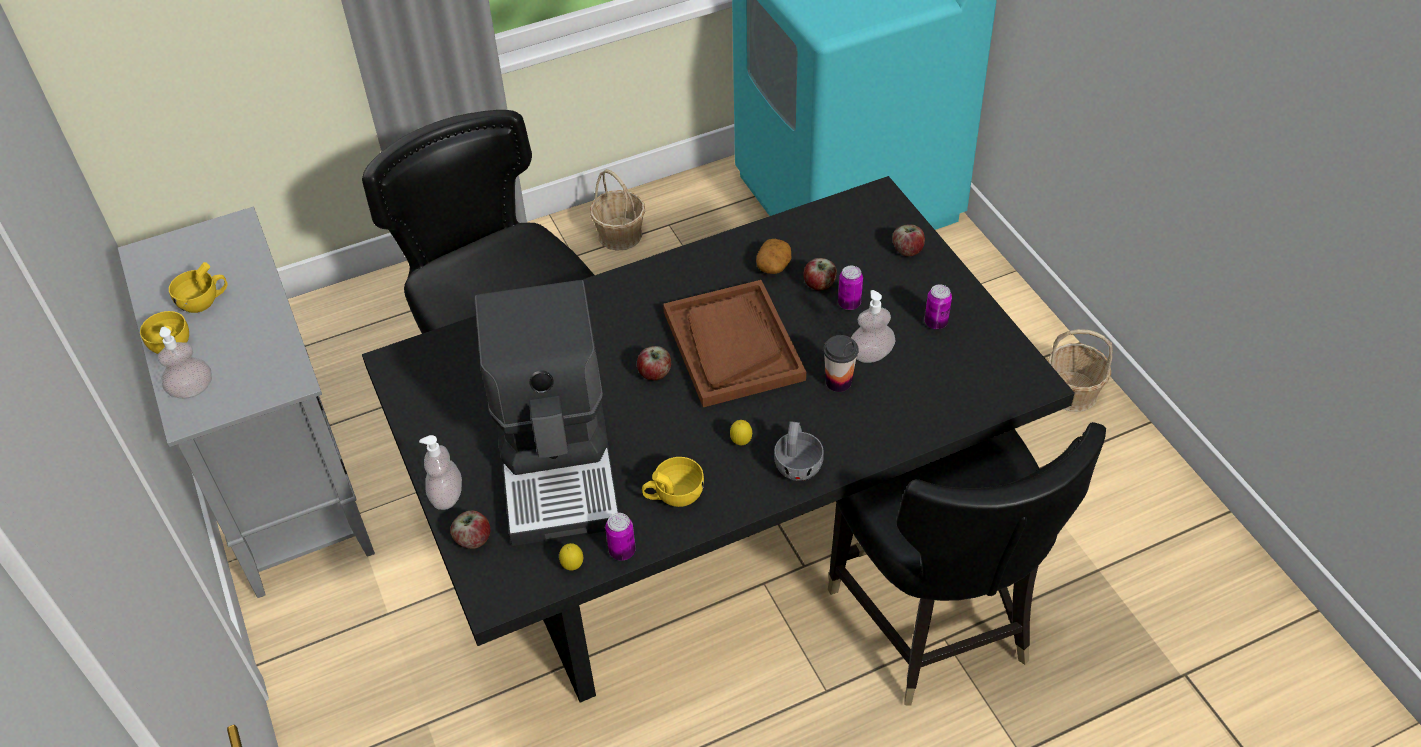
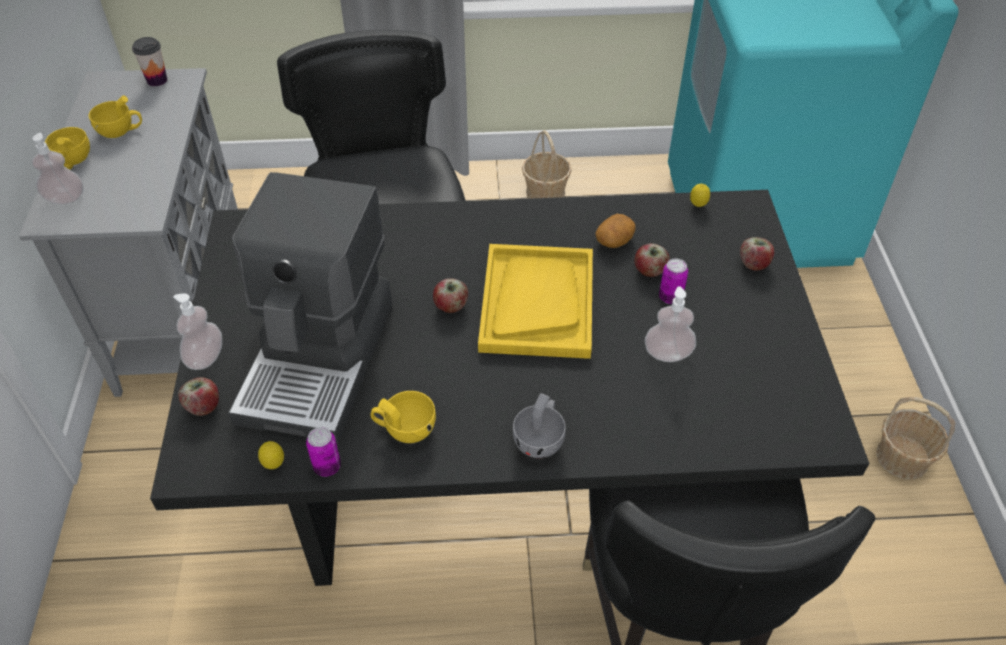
camera: 20 degrees right, 0 degrees up
brown tray [663,280,806,407] -> yellow tray [478,244,593,359]
lemon [730,420,752,445] -> lemon moved to [690,184,710,207]
cup [823,335,859,392] -> cup moved to [132,37,167,86]
can [925,284,952,329] -> none

